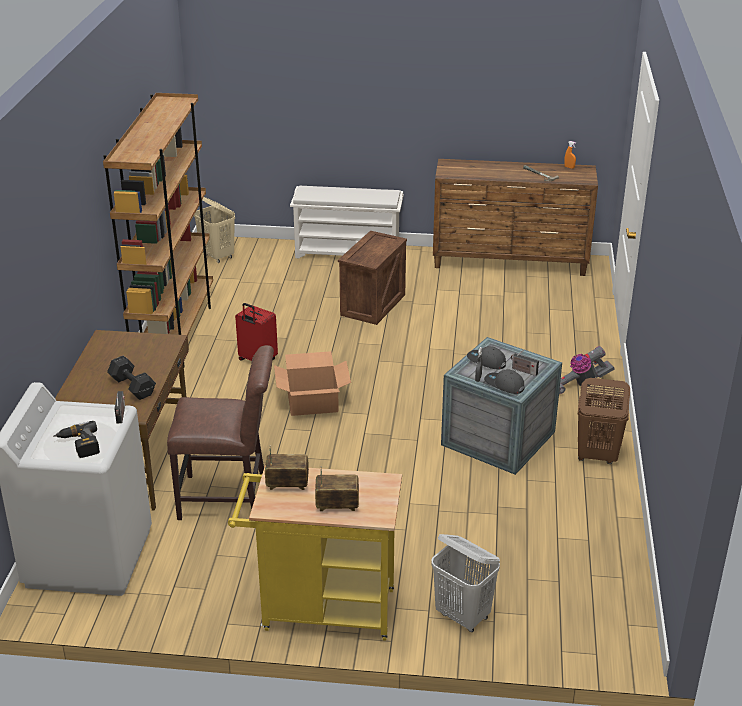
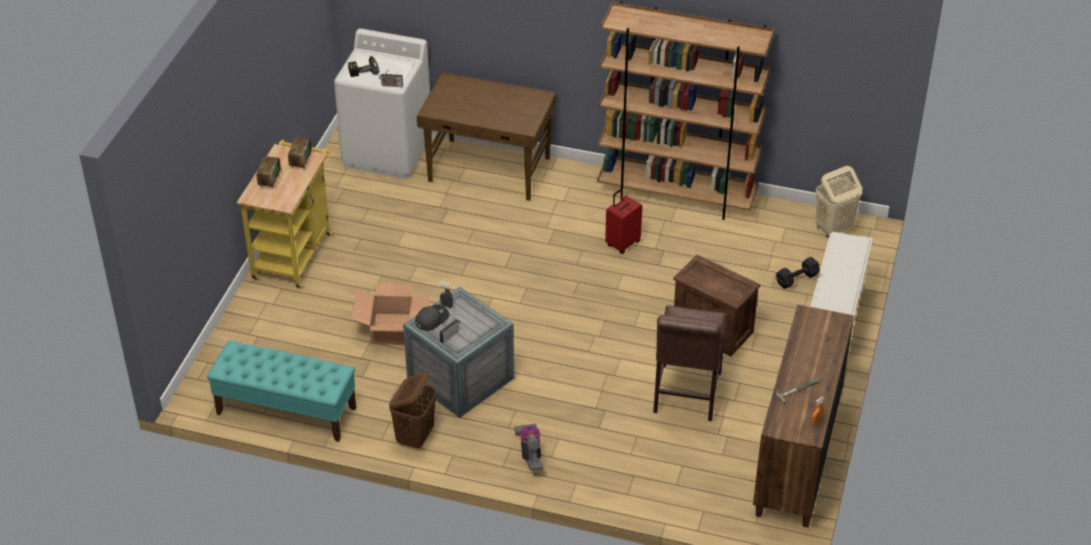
camera: 100 degrees right, 10 degrees up
black dumbbell [107,355,156,400] -> black dumbbell moved to [776,257,820,289]
brown chair [167,345,274,520] -> brown chair moved to [653,305,727,421]
cardboard box [274,351,351,416] -> cardboard box moved to [352,283,430,345]
white laundry basket [431,534,500,632] -> none
grey cap [467,346,506,370] -> none
none -> turquoise bench [207,340,356,442]

